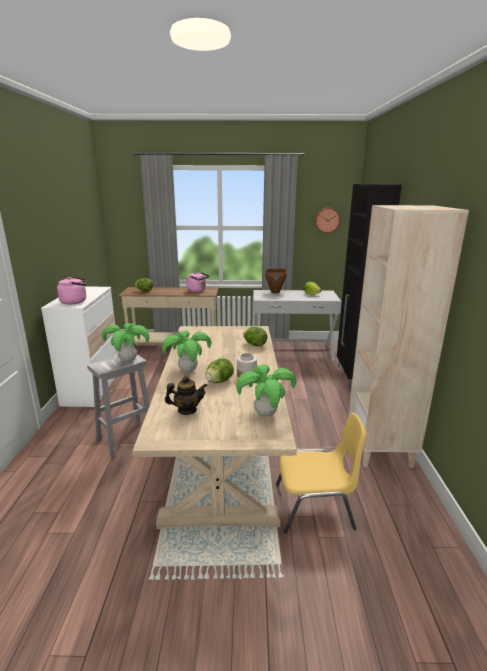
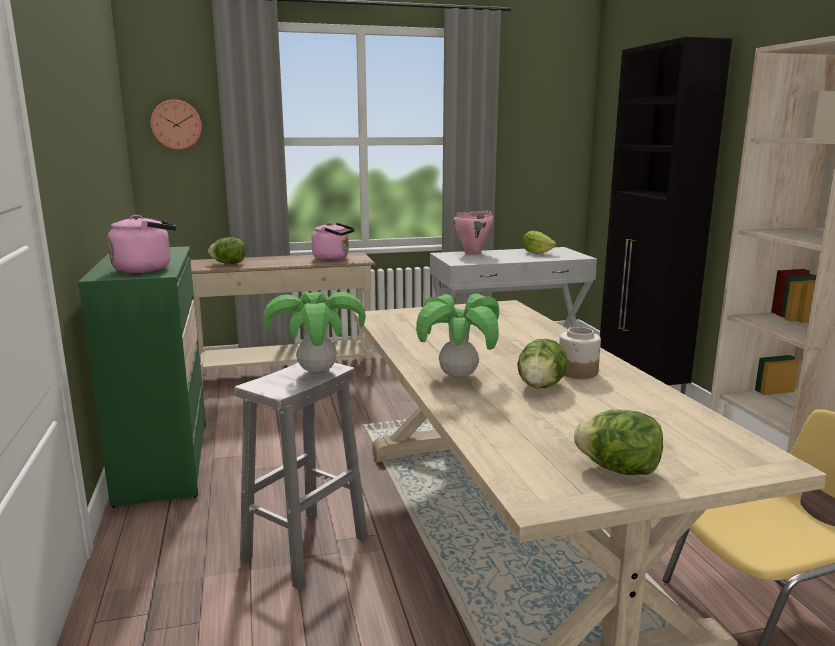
camera: 15 degrees left, 5 degrees down
white dresser [41,287,119,407] -> green dresser [78,246,206,508]
teapot [165,376,207,415] -> none
potted plant [236,364,296,417] -> none
lettuce [243,327,267,346] -> lettuce moved to [574,410,663,475]
brown cooking pot [265,269,287,293] -> pink cooking pot [454,211,493,255]
wall clock [315,208,340,233] -> wall clock moved to [150,99,202,150]

